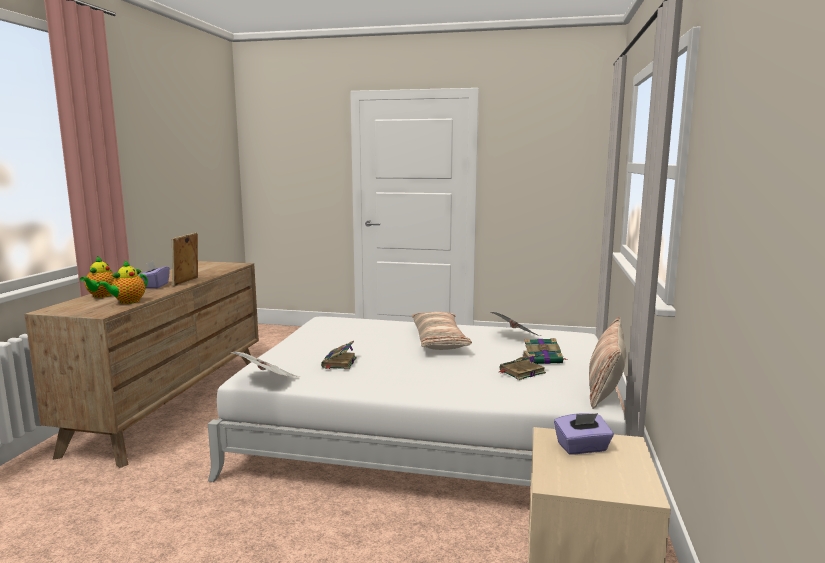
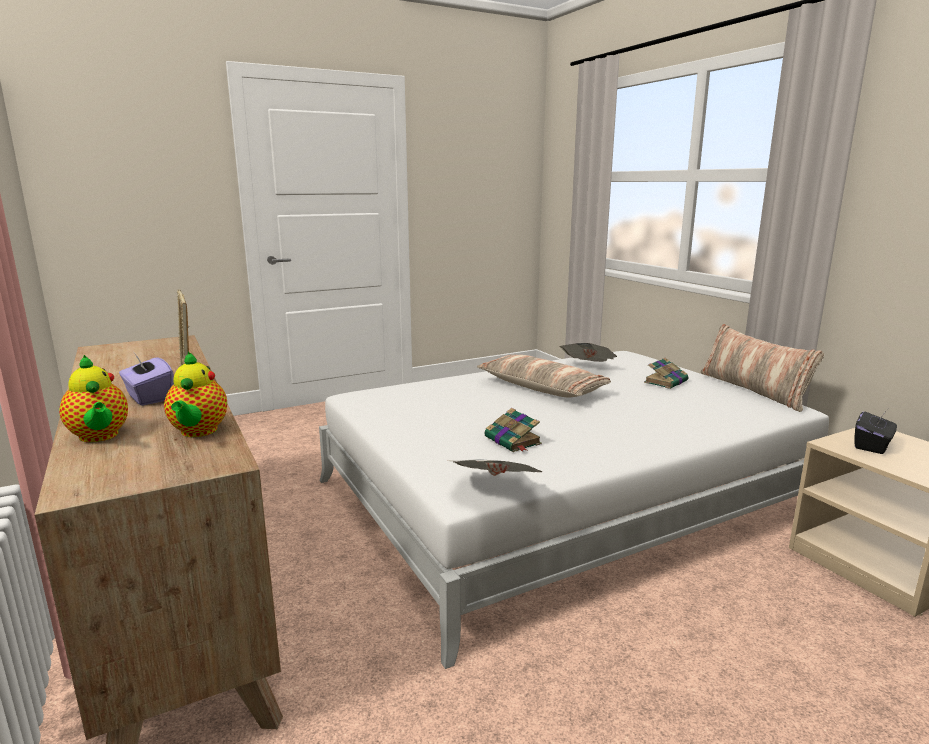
camera: 40 degrees left, 5 degrees up
book [499,353,546,380] -> none
purple tissue box [554,413,614,454] -> black tissue box [854,409,897,454]

